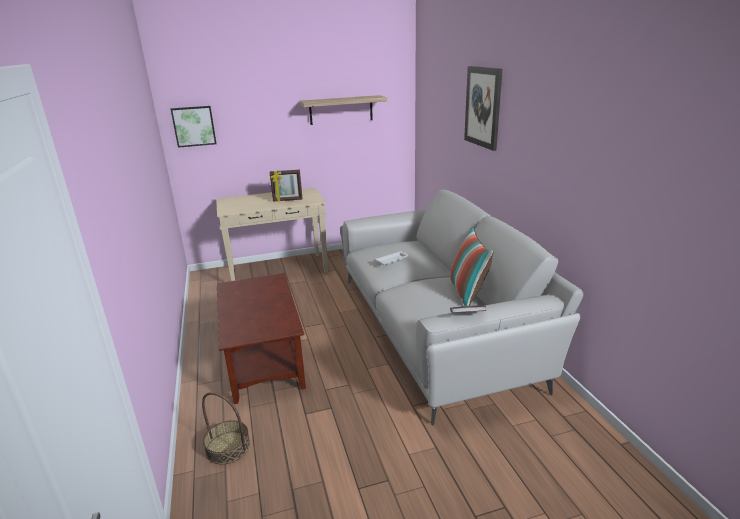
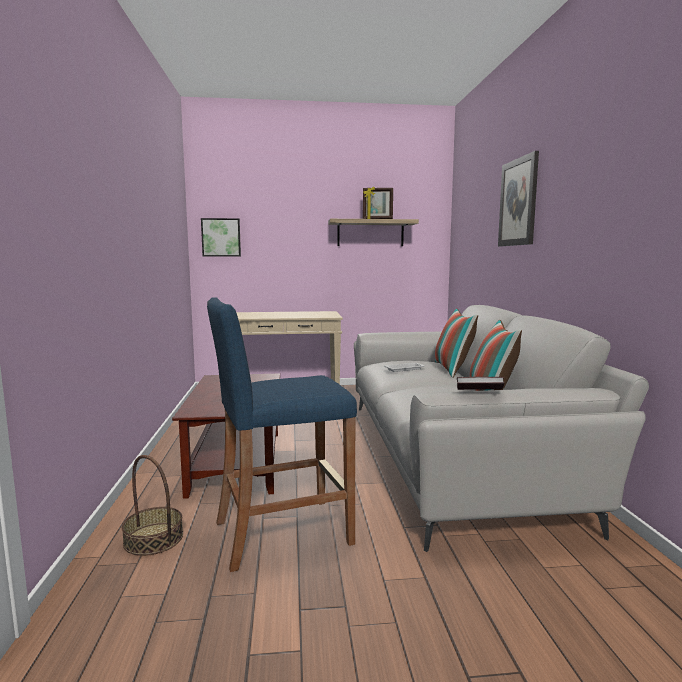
camera: 10 degrees right, 15 degrees down
picture frame [270,170,302,202] -> picture frame moved to [363,186,393,219]
none -> blue stool [207,298,357,572]
none -> pillow [435,308,478,378]

